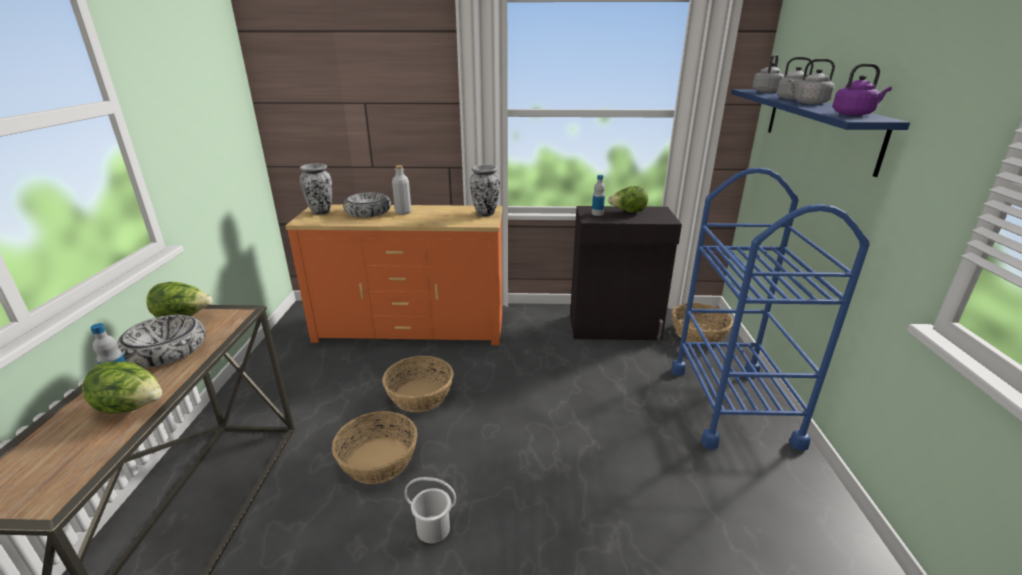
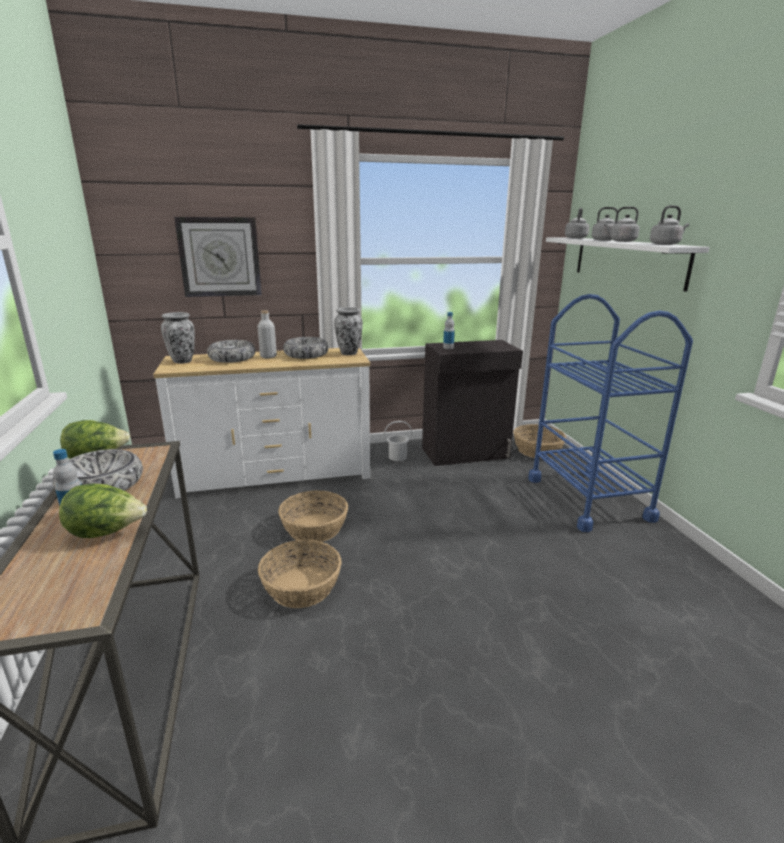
camera: 15 degrees left, 5 degrees down
orange dresser [285,204,502,345] -> white dresser [153,348,370,499]
white bucket [404,477,456,543] -> white bucket moved to [384,421,412,461]
lettuce [608,186,648,213] -> none
blue shelf [731,89,910,177] -> white shelf [546,238,710,292]
purple kettle [833,63,892,116] -> grey kettle [650,205,689,245]
none -> wall clock [174,217,262,297]
none -> bowl [283,337,329,359]

